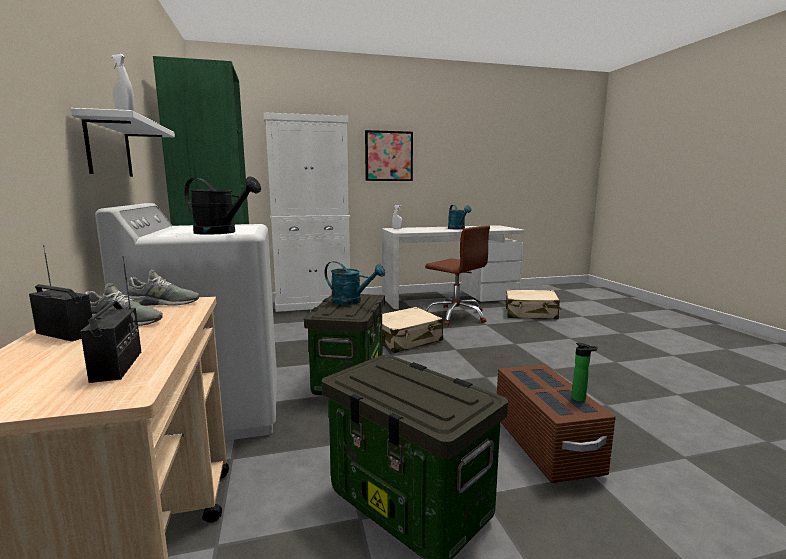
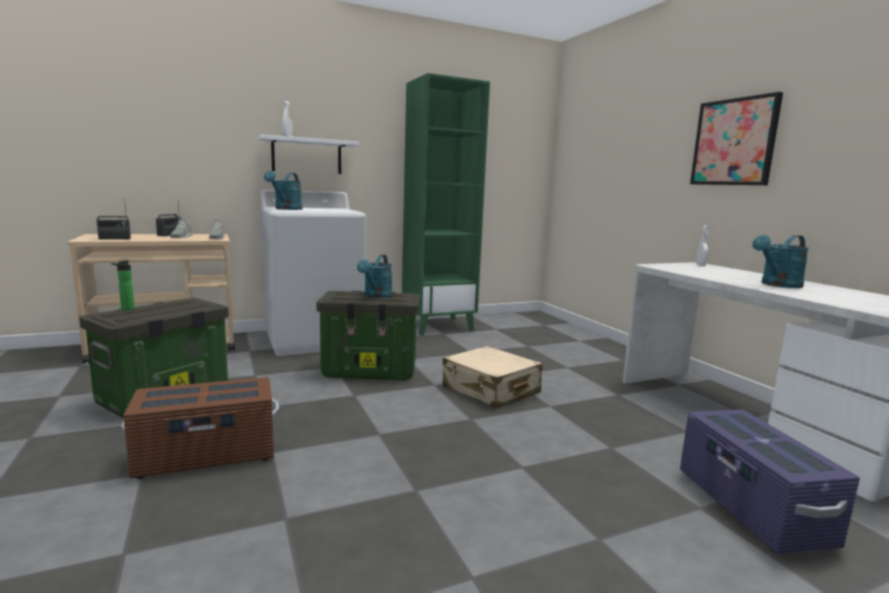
camera: 80 degrees right, 0 degrees up
black watering can [185,176,261,235] -> turquoise watering can [264,171,302,210]
white cabinet [264,112,350,312] -> none
brown office chair [425,225,490,326] -> none
beige suitcase [505,290,561,319] -> purple storage box [680,409,860,554]
bottle [571,343,598,402] -> bottle moved to [111,260,134,311]

